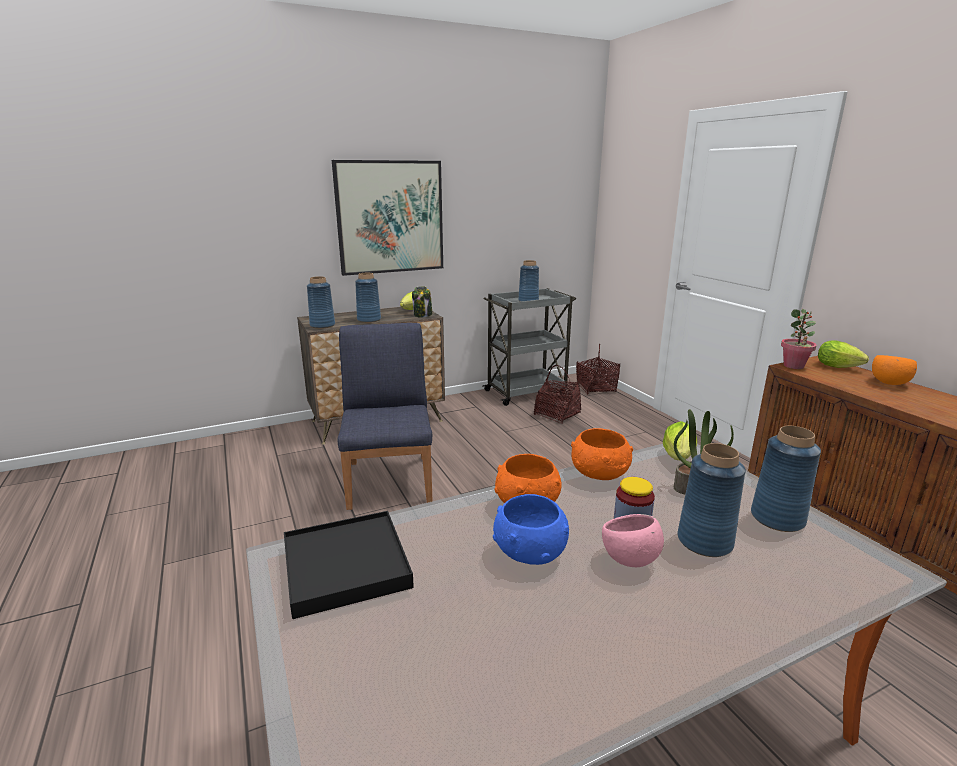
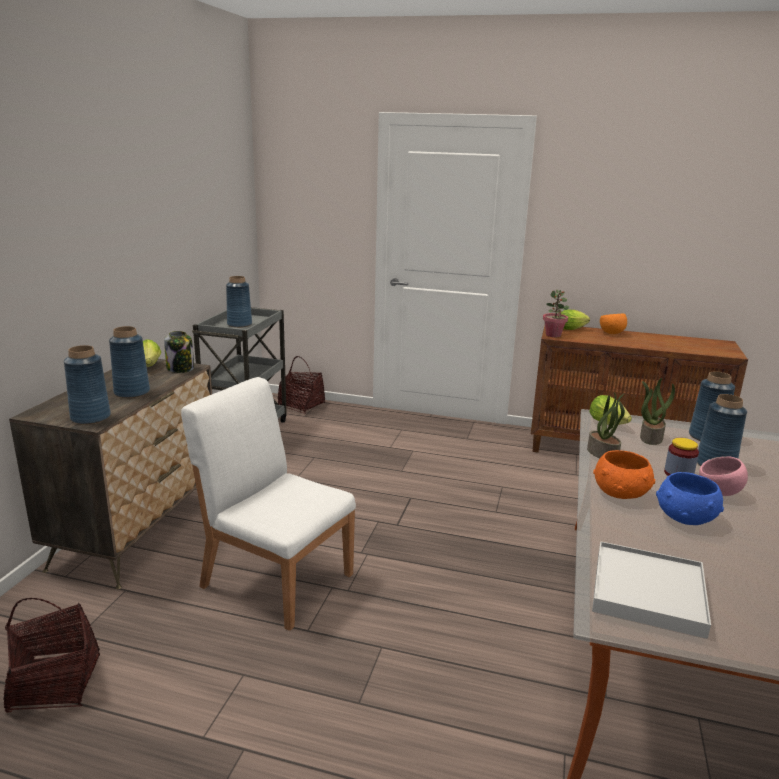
camera: 50 degrees left, 0 degrees up
black tray [284,511,414,619] -> white tray [592,541,711,639]
picture [332,160,443,276] -> none
blue chair [337,323,433,510] -> white chair [181,377,356,631]
basket [534,365,581,424] -> basket moved to [3,598,100,713]
orange bowl [571,428,633,480] -> potted plant [587,392,625,458]

